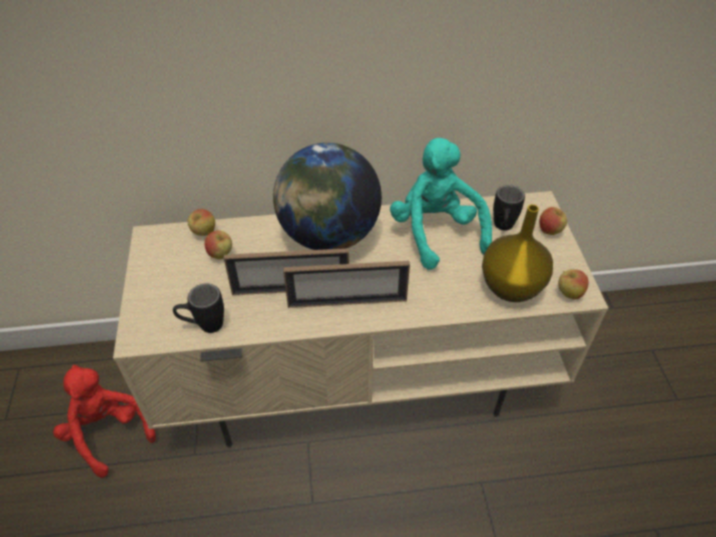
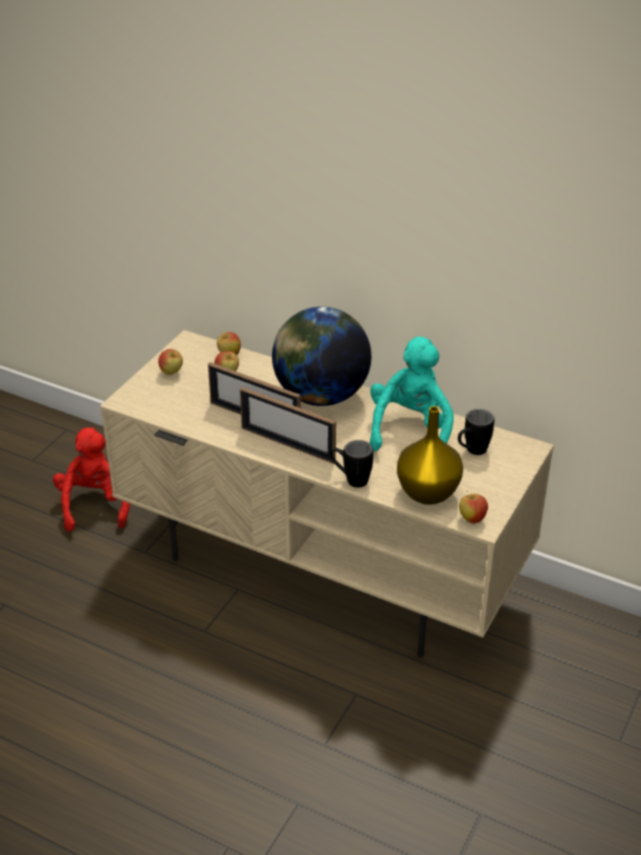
camera: 35 degrees right, 10 degrees down
black mug [173,284,224,333] -> black mug moved to [330,440,373,488]
apple [539,207,568,235] -> apple moved to [158,349,183,375]

